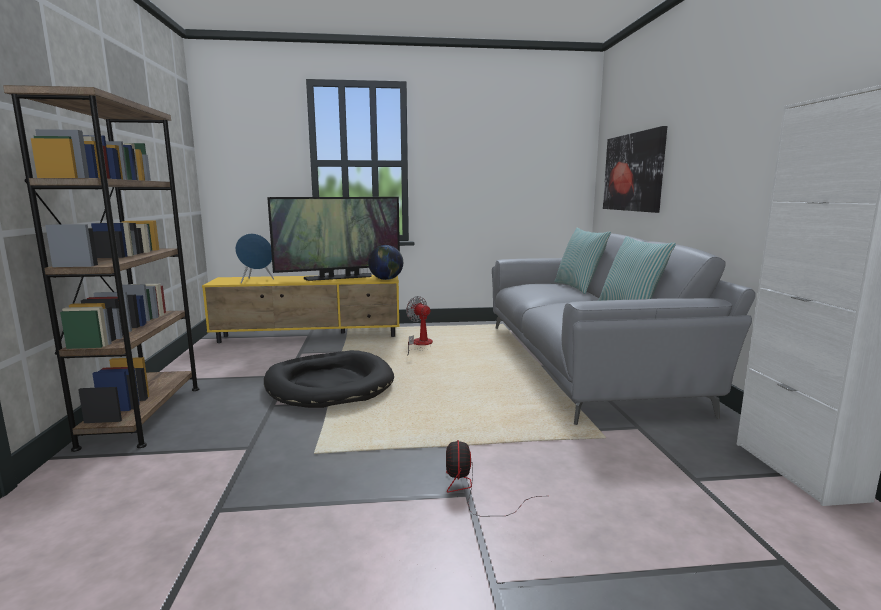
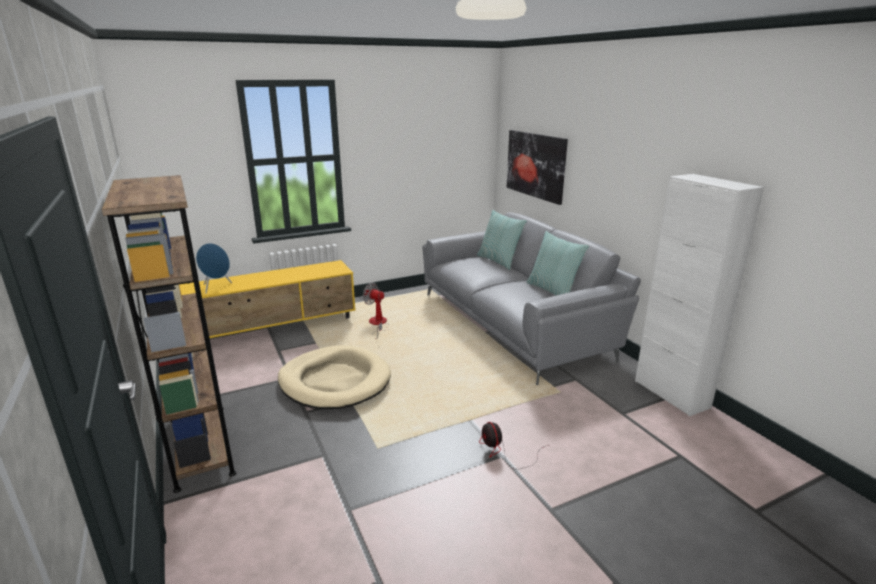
camera: 20 degrees left, 10 degrees up
black dog bed [264,350,394,408] -> beige dog bed [278,345,391,409]
television [267,197,400,281] -> none
globe [368,245,403,280] -> none

